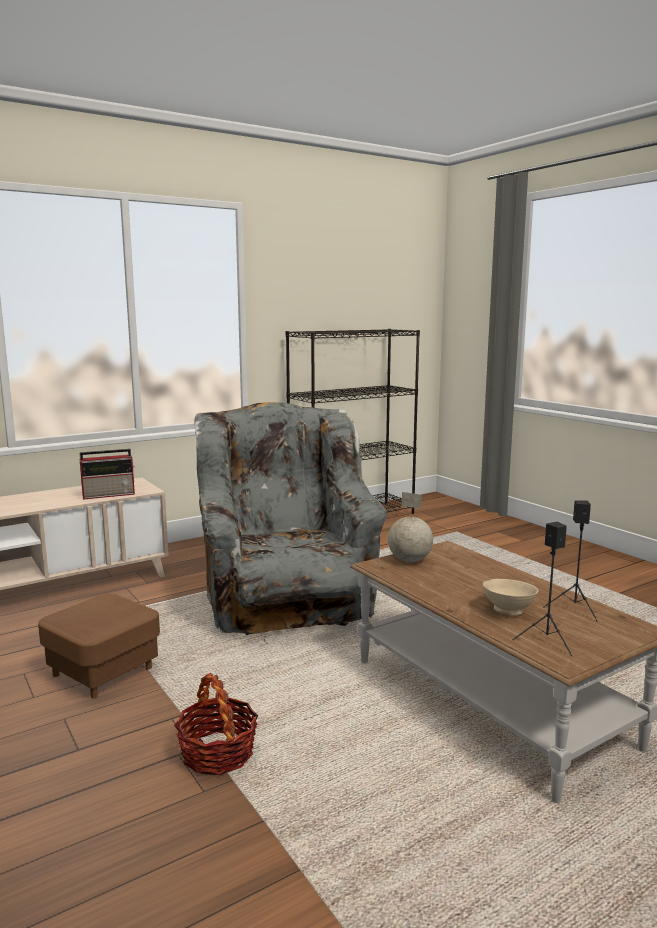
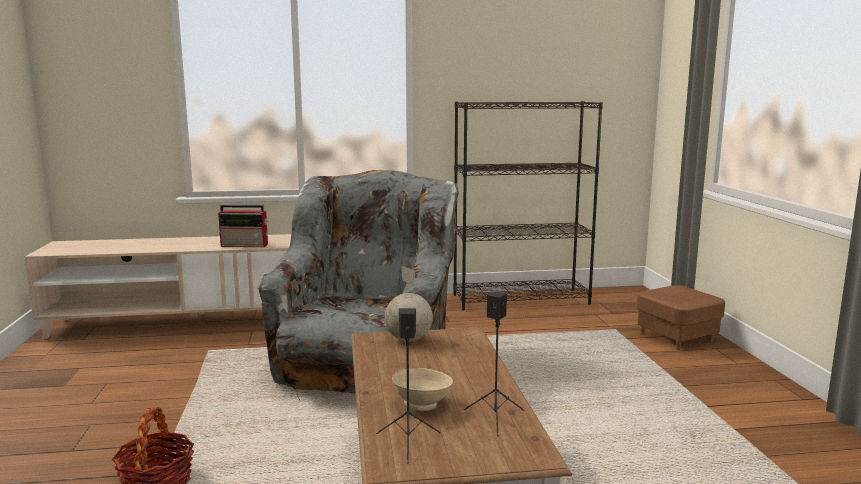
camera: 25 degrees right, 0 degrees up
brown ottoman [38,594,160,699] -> brown ottoman moved to [637,285,725,350]

